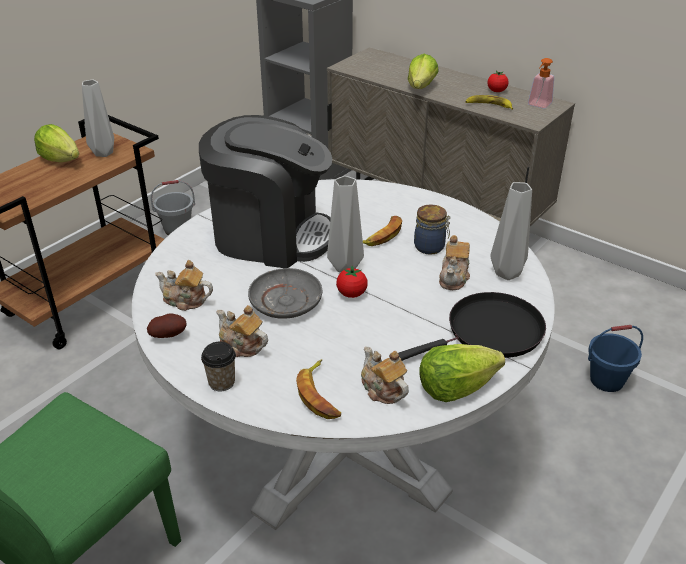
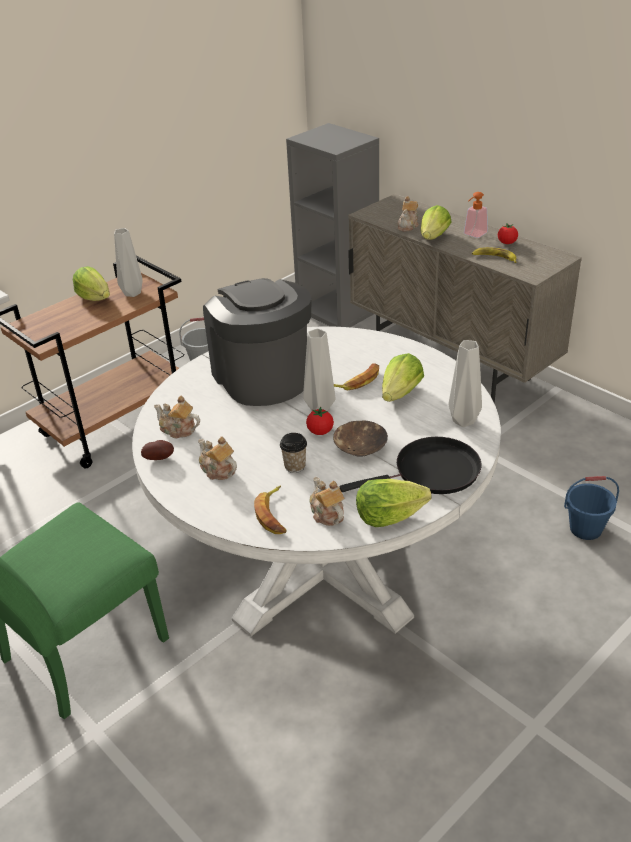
camera: 10 degrees right, 0 degrees up
coffee machine [199,115,332,268] -> coffee machine turned 135 degrees counterclockwise [203,278,312,406]
cup [201,342,236,391] -> cup moved to [280,433,307,473]
grey plate [248,268,322,319] -> none
jar [414,204,450,255] -> lettuce [382,353,424,402]
teapot [439,235,470,290] -> teapot moved to [398,196,419,232]
soap dispenser [528,58,554,108] -> soap dispenser moved to [464,192,488,238]
none -> brown bowl [333,421,388,457]

